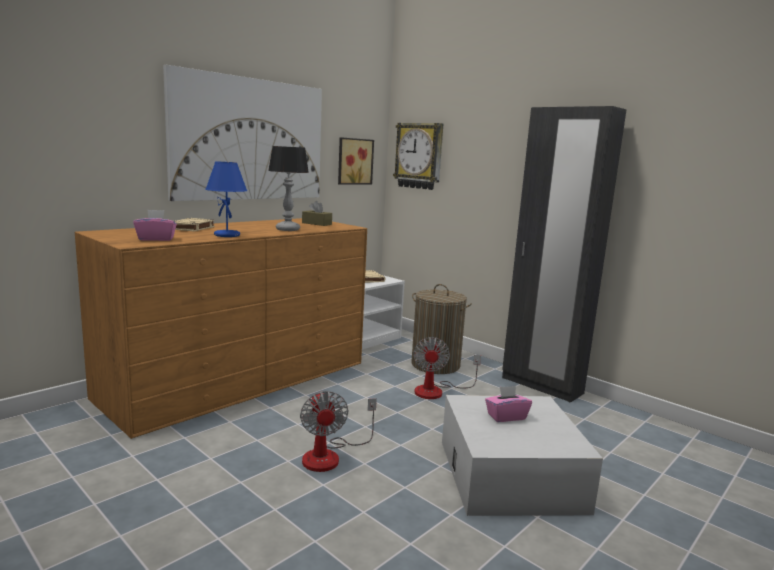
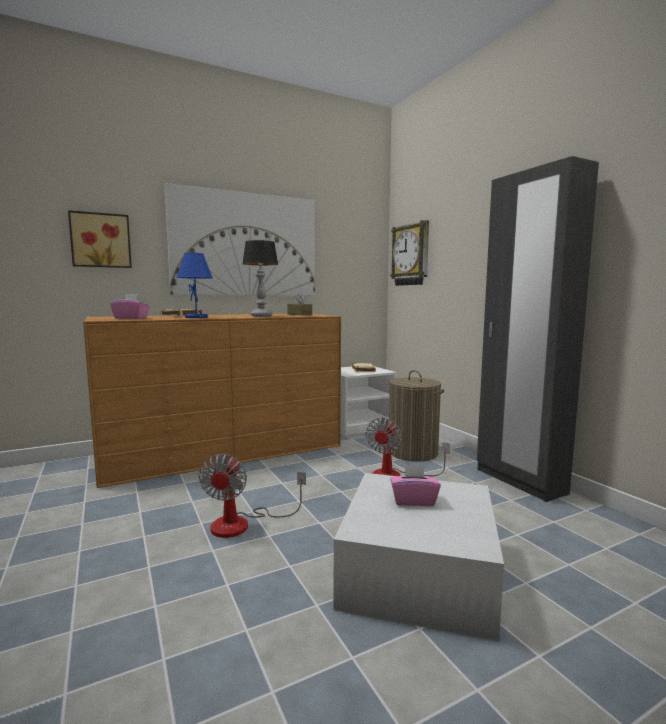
camera: 20 degrees right, 5 degrees down
picture [338,137,374,185] -> picture moved to [68,210,132,268]

